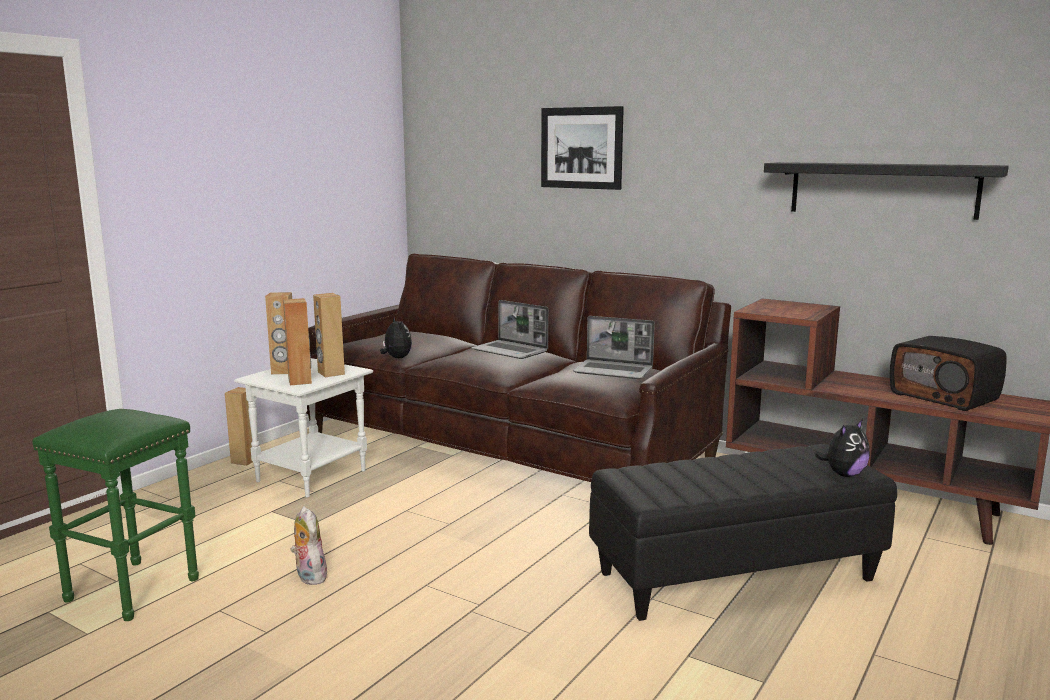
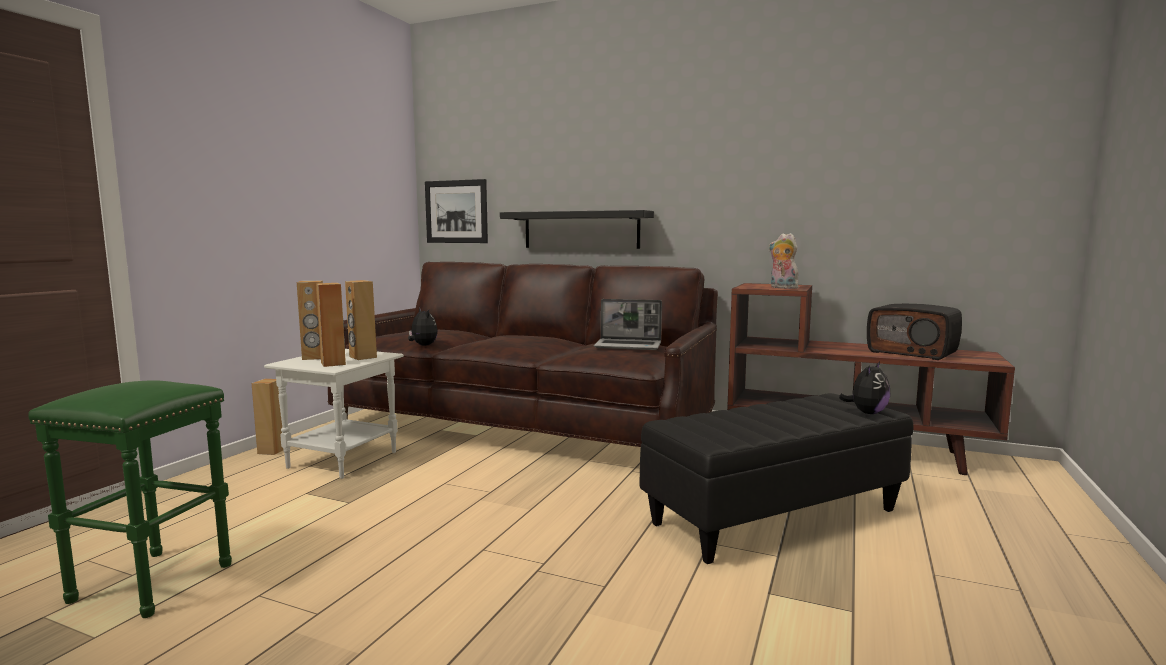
camera: 10 degrees left, 5 degrees down
plush toy [290,506,327,585] -> plush toy moved to [769,233,798,289]
laptop [471,300,548,359] -> none
picture [541,106,624,190] -> picture moved to [425,179,488,243]
black shelf [764,162,1009,220] -> black shelf moved to [500,210,654,249]

